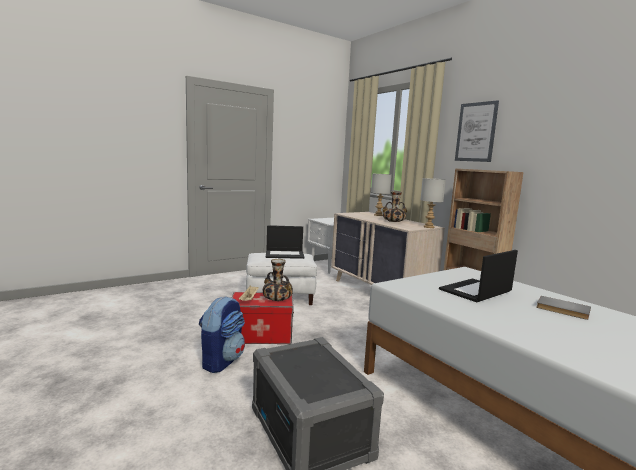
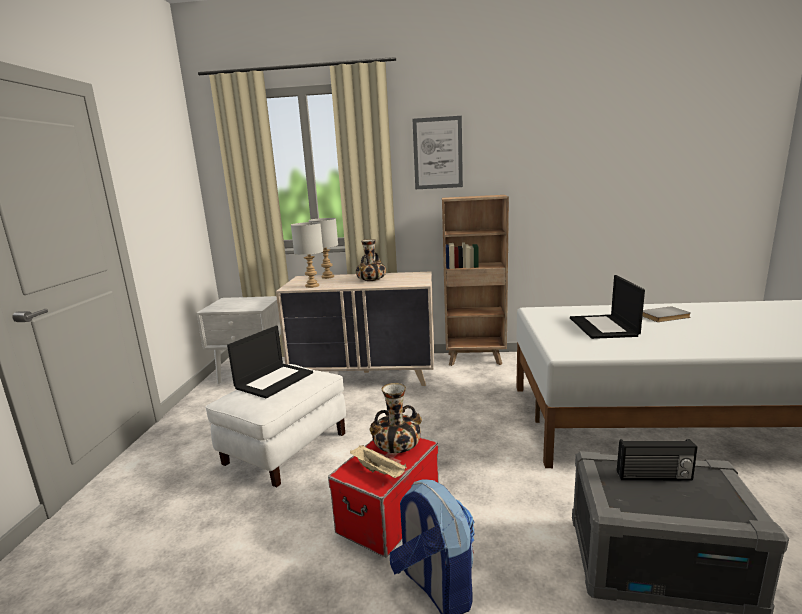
camera: 50 degrees left, 5 degrees up
grey table lamp [420,178,446,228] -> grey table lamp moved to [291,222,323,288]
none -> radio [617,439,698,481]

